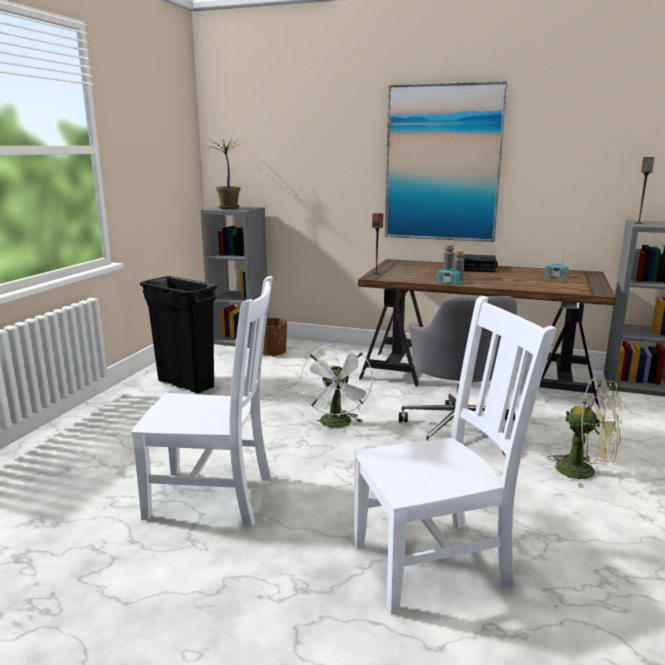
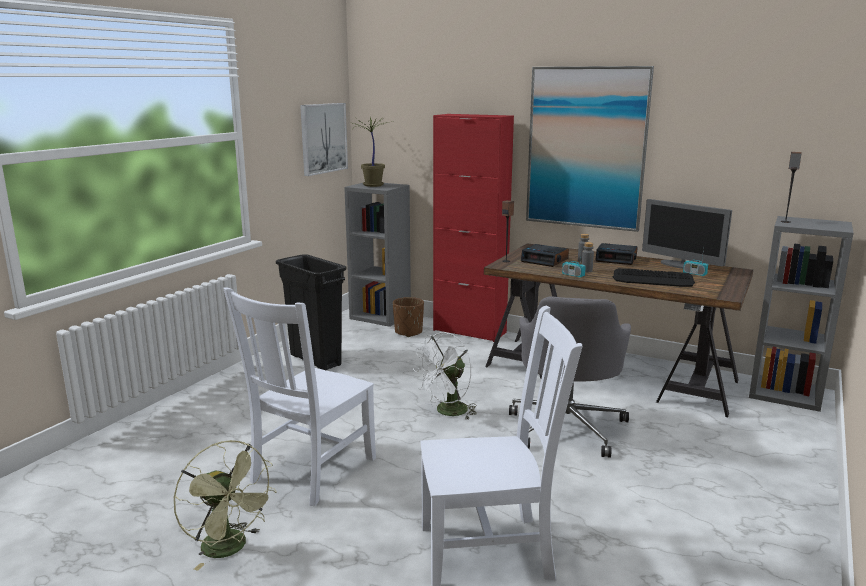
camera: 10 degrees right, 0 degrees up
white chair [131,276,273,526] -> white chair turned 105 degrees clockwise [223,287,376,506]
white fan [300,343,373,428] -> white fan turned 45 degrees clockwise [413,332,477,420]
green fan [548,378,622,488] -> green fan moved to [173,440,277,571]
none -> picture [300,103,348,176]
none -> red cabinet [433,114,514,342]
none -> alarm clock [521,244,569,267]
none -> keyboard [613,268,695,287]
none -> monitor [642,199,732,269]

